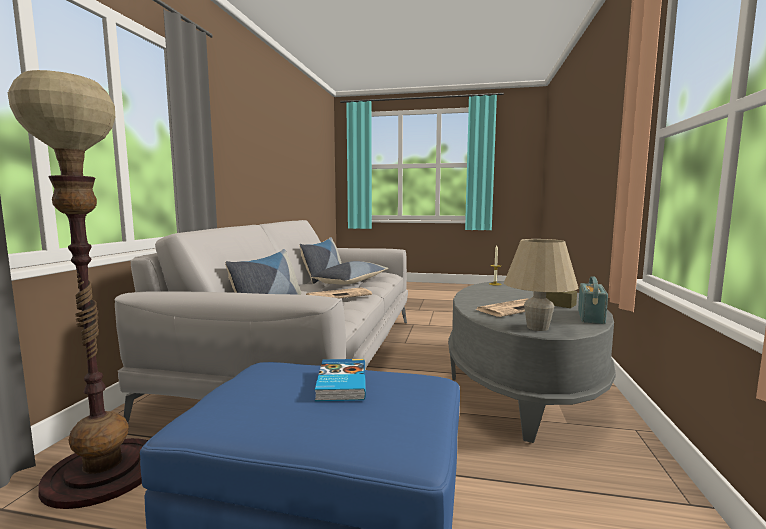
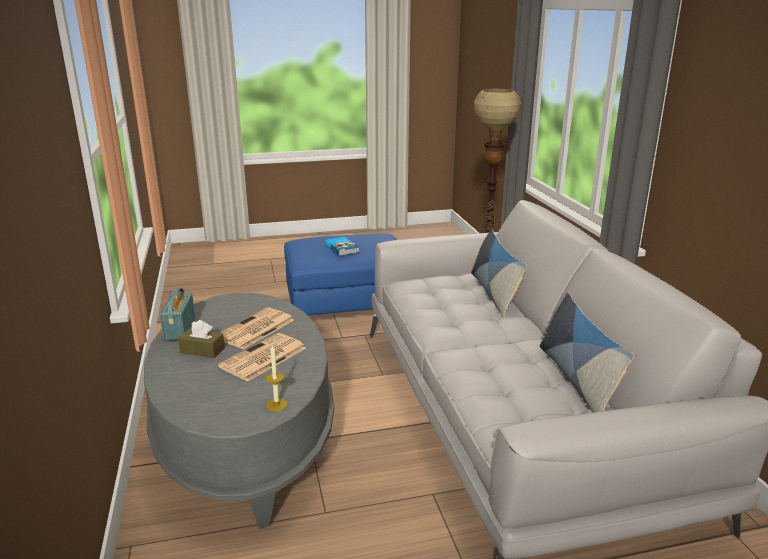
camera: 155 degrees right, 15 degrees up
newspaper [306,287,372,298] -> newspaper moved to [218,333,306,382]
pillow [311,261,388,284] -> none
beige table lamp [504,239,579,331] -> none

